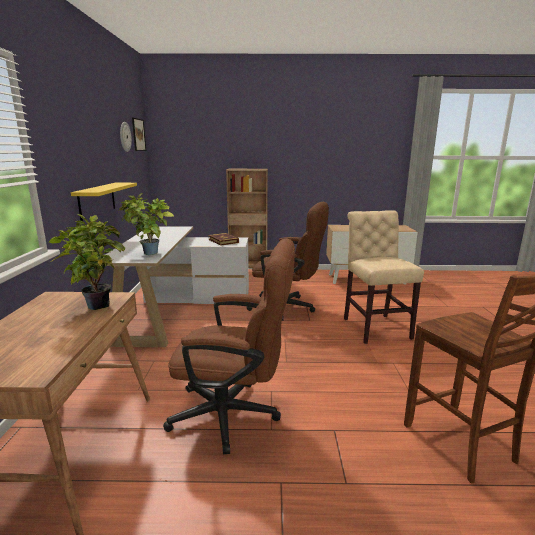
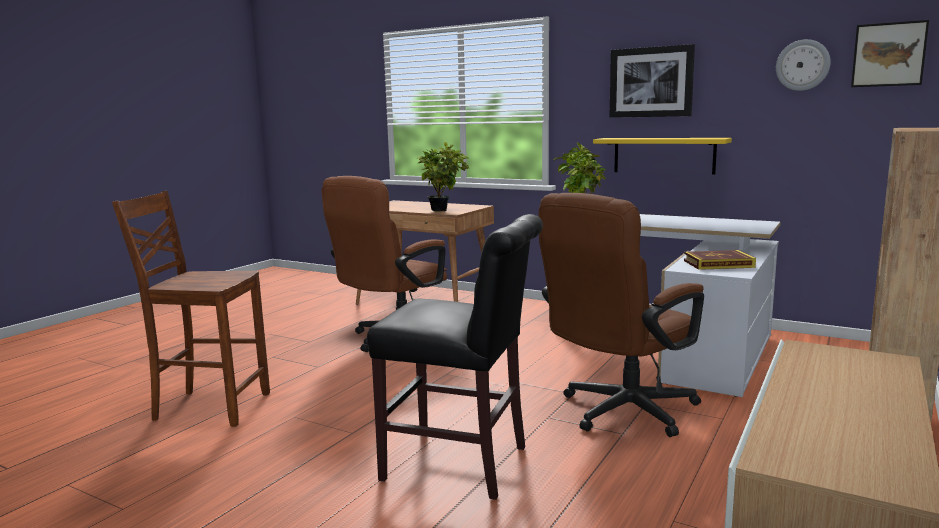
camera: 120 degrees right, 5 degrees down
beige chair [344,210,424,344] -> black chair [367,214,543,500]
none -> picture [609,44,695,118]

